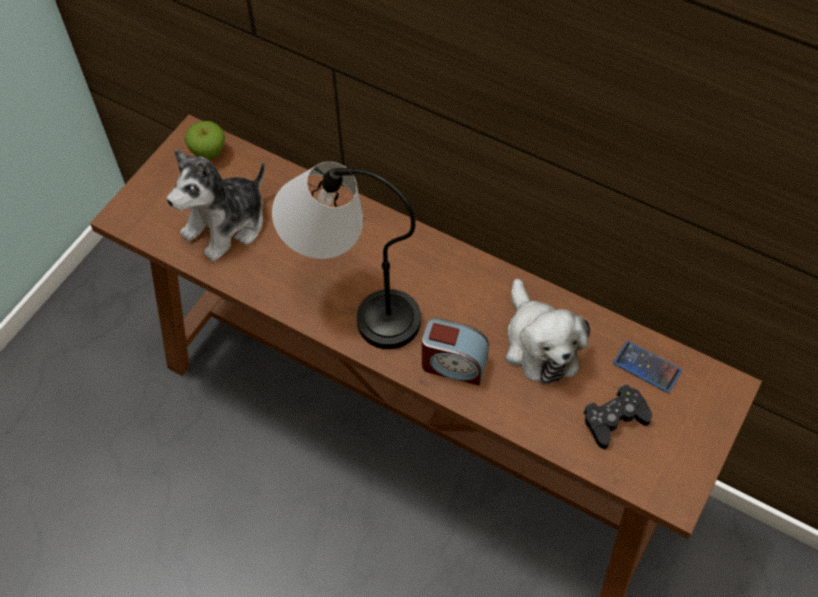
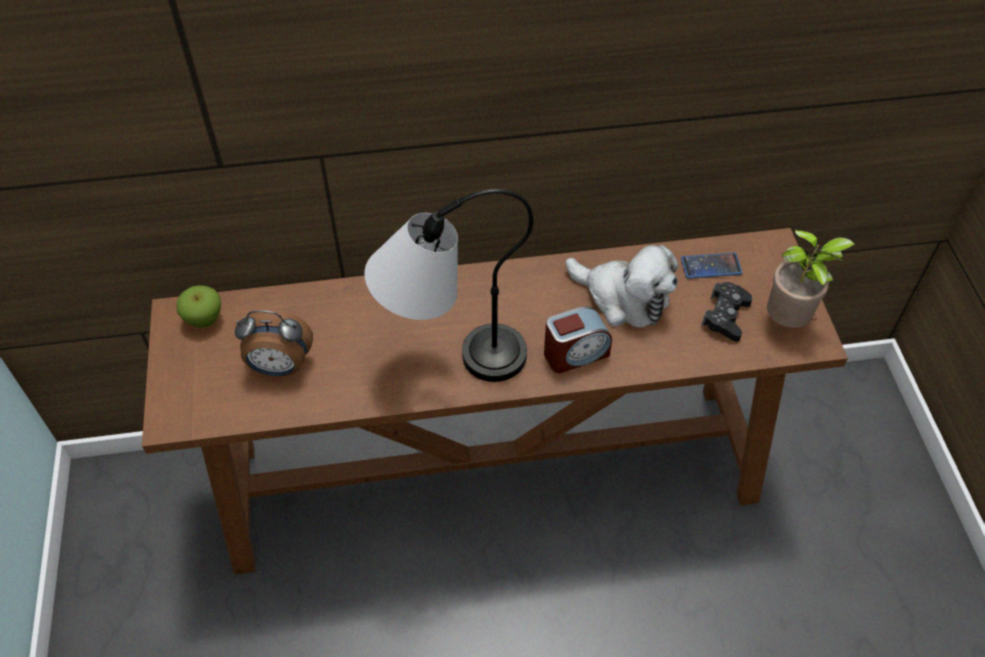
camera: 40 degrees left, 5 degrees down
plush toy [167,149,265,262] -> alarm clock [235,309,313,376]
none -> potted plant [767,230,855,328]

